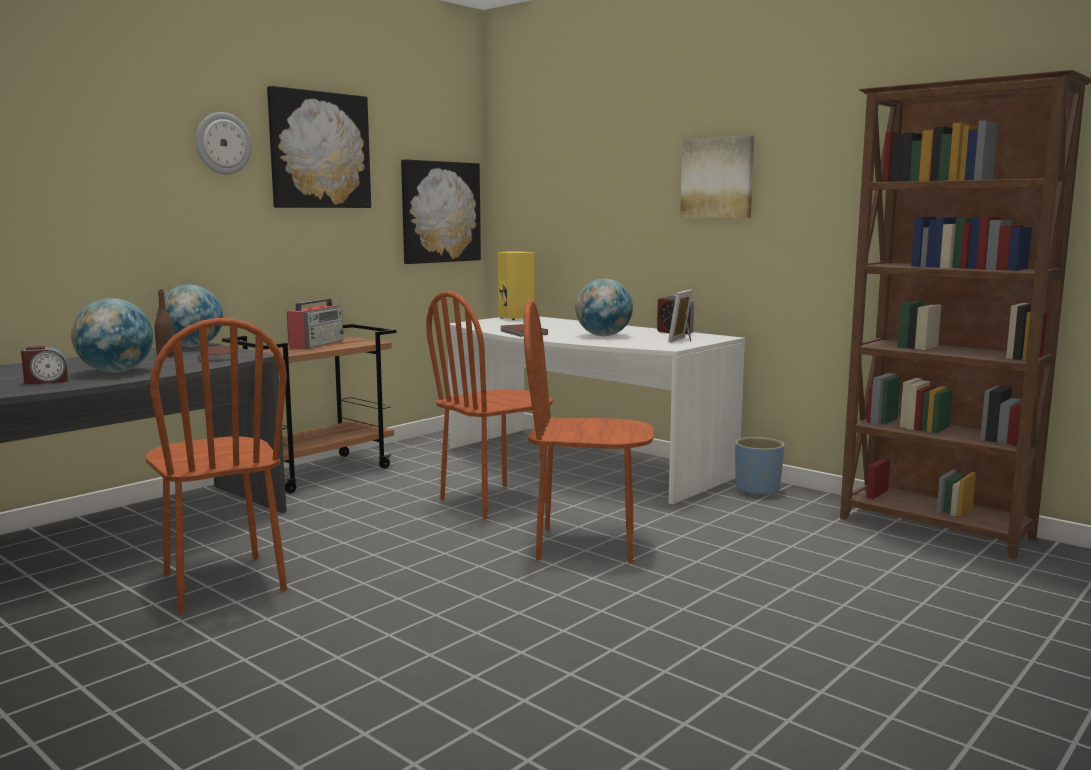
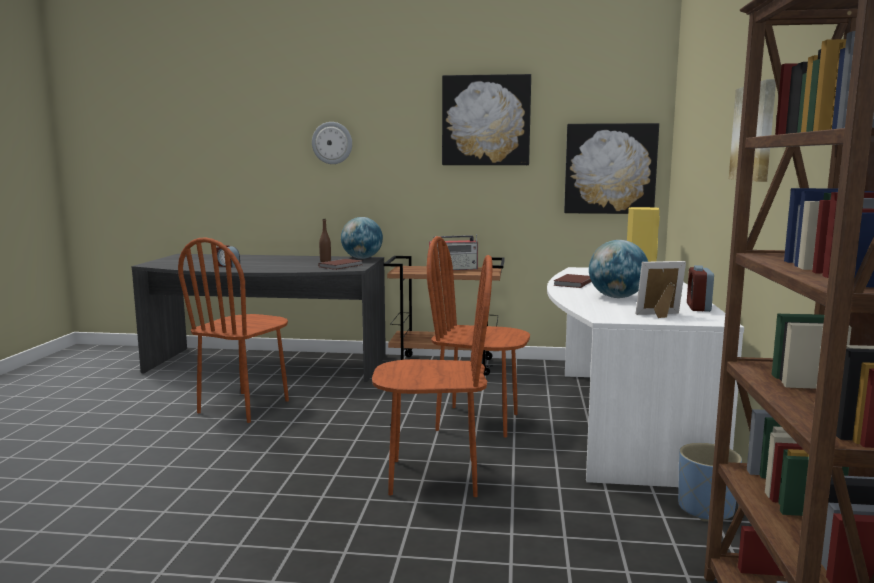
camera: 55 degrees right, 0 degrees up
globe [71,298,153,373] -> none
wall clock [196,112,252,174] -> wall clock moved to [312,122,352,164]
brown chair [523,300,654,563] -> brown chair turned 120 degrees clockwise [372,255,493,497]

